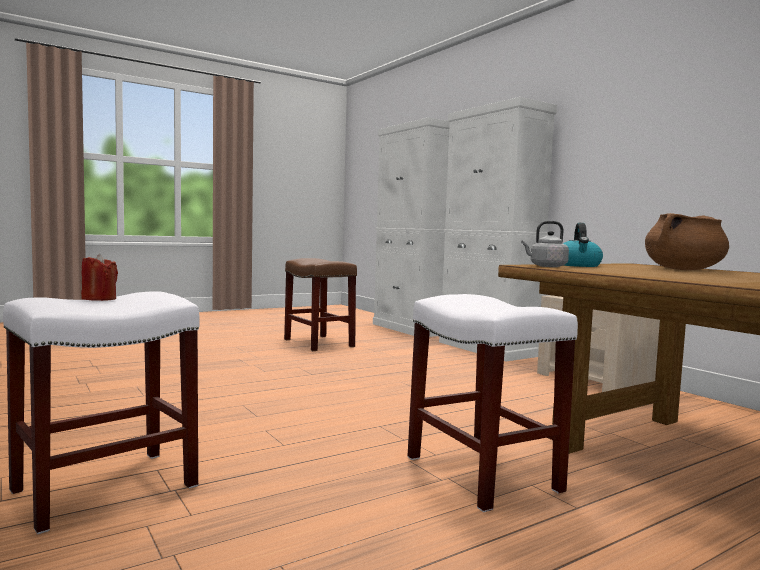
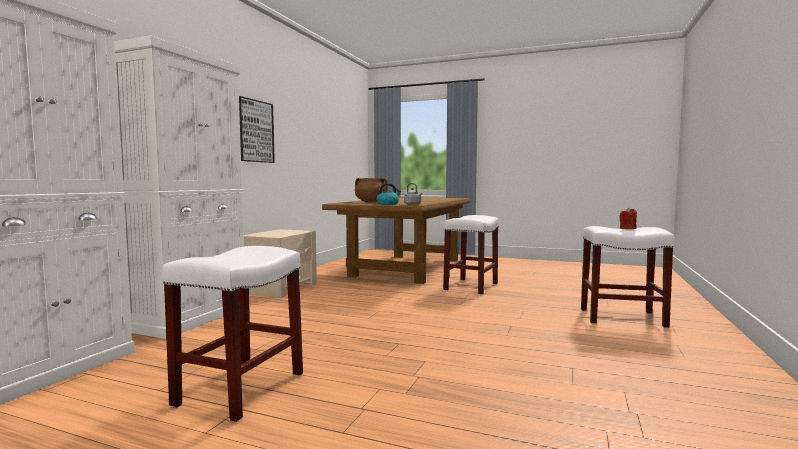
camera: 125 degrees left, 0 degrees up
brown stool [284,258,357,351] -> white stool [162,246,303,422]
none -> picture [239,96,275,163]

